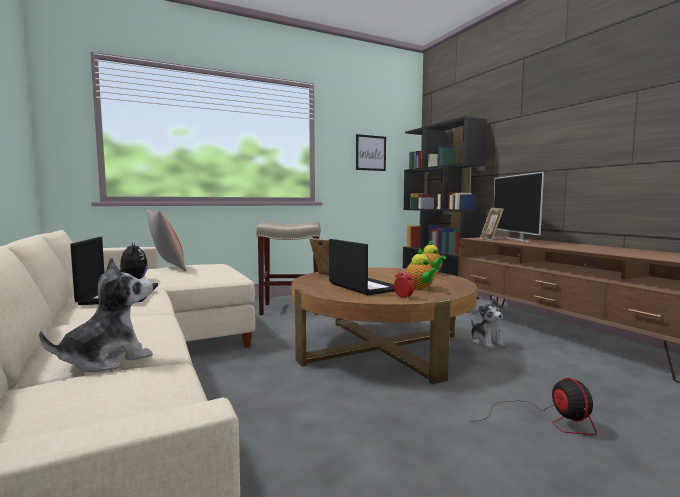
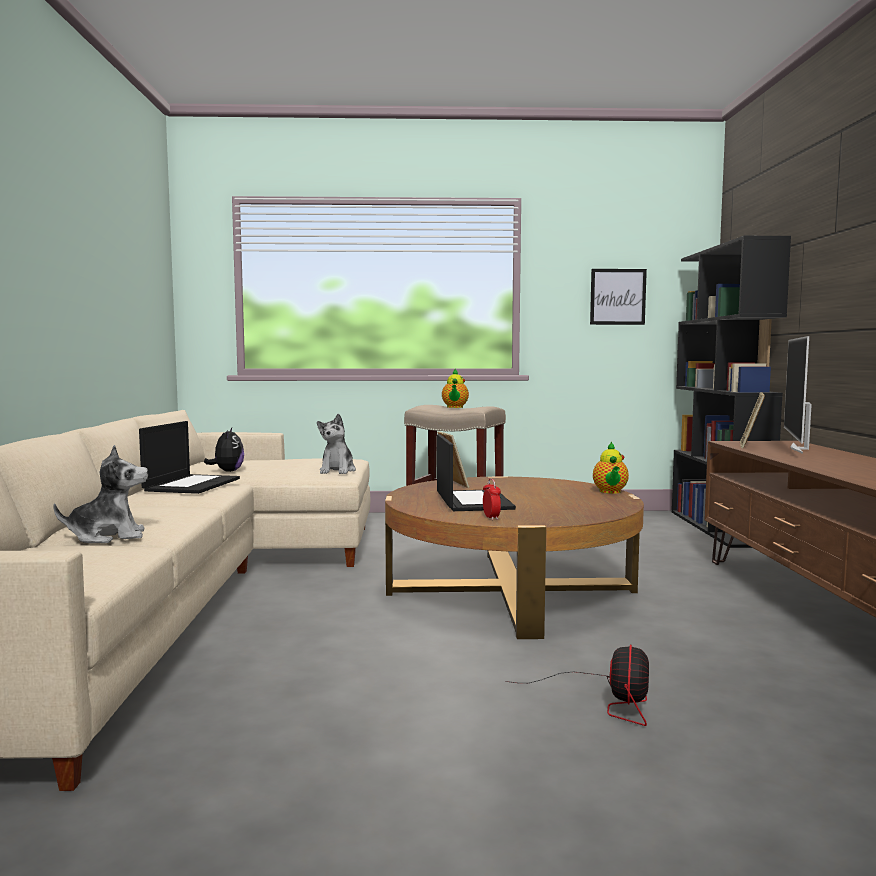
camera: 25 degrees right, 0 degrees up
pillow [146,209,186,271] -> none
teapot [405,248,439,290] -> teapot moved to [442,369,469,408]
plush toy [471,298,506,349] -> plush toy moved to [317,414,356,474]

